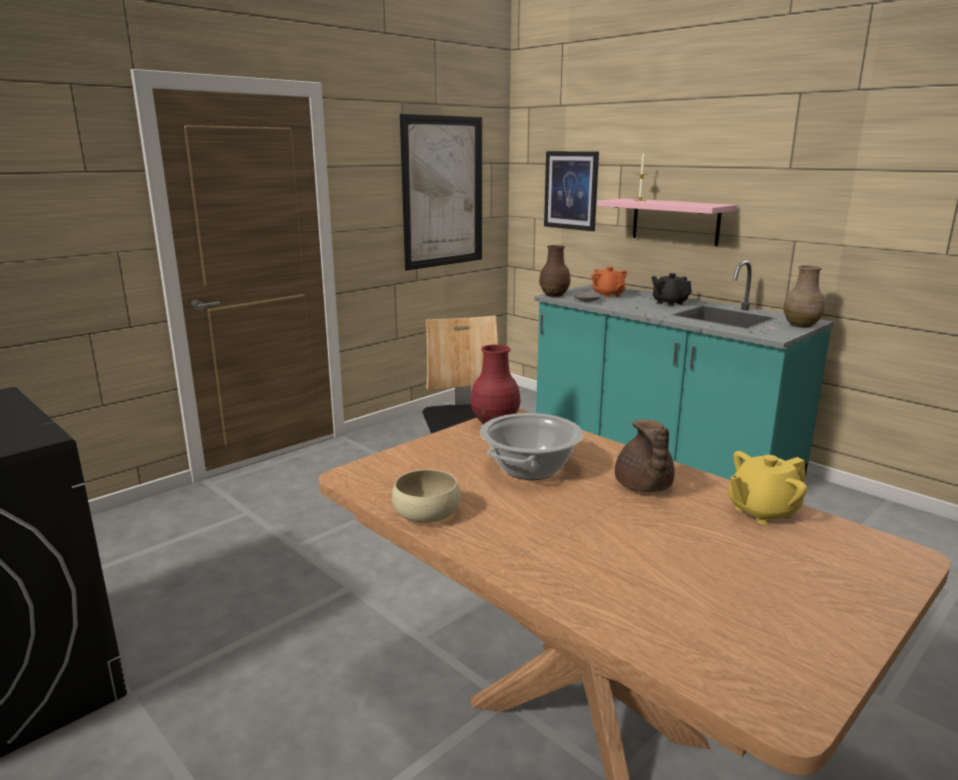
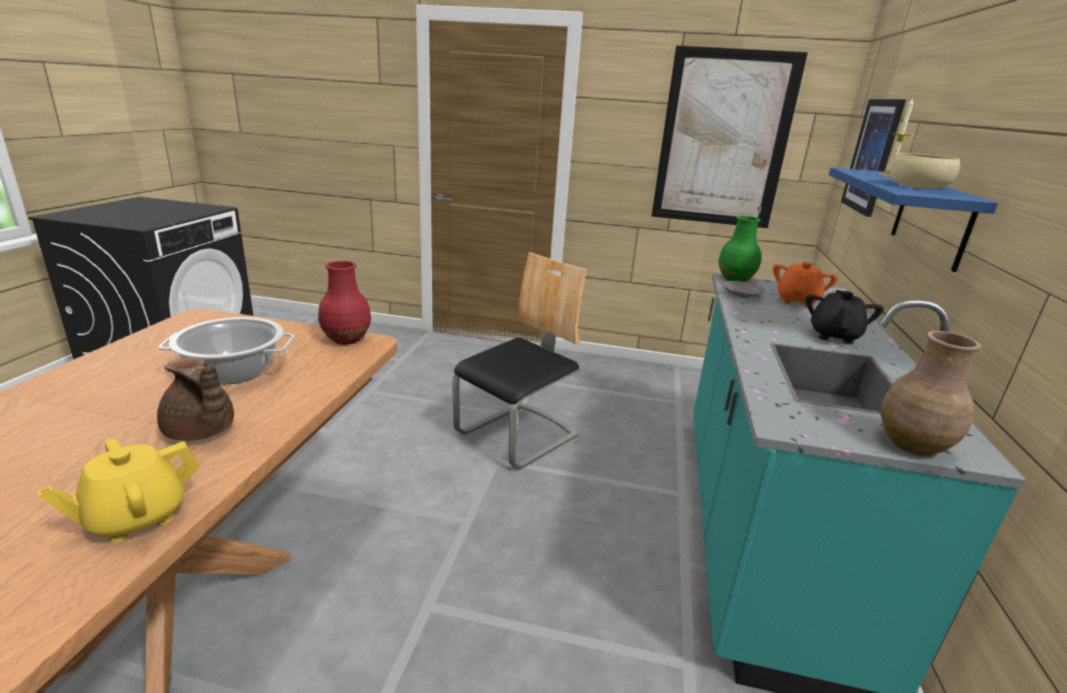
camera: 55 degrees right, 5 degrees up
beige bowl [392,469,461,523] -> beige bowl moved to [889,153,960,189]
brown vase [539,245,571,297] -> green vase [719,216,761,282]
pink shelf [597,198,737,246] -> blue shelf [829,167,998,272]
brown teapot [615,419,675,492] -> brown teapot turned 105 degrees counterclockwise [157,357,234,441]
yellow teapot [728,451,807,525] -> yellow teapot turned 75 degrees counterclockwise [37,439,200,543]

